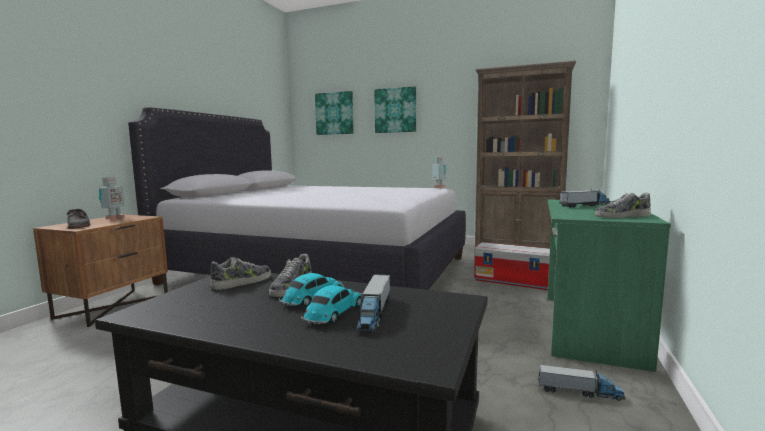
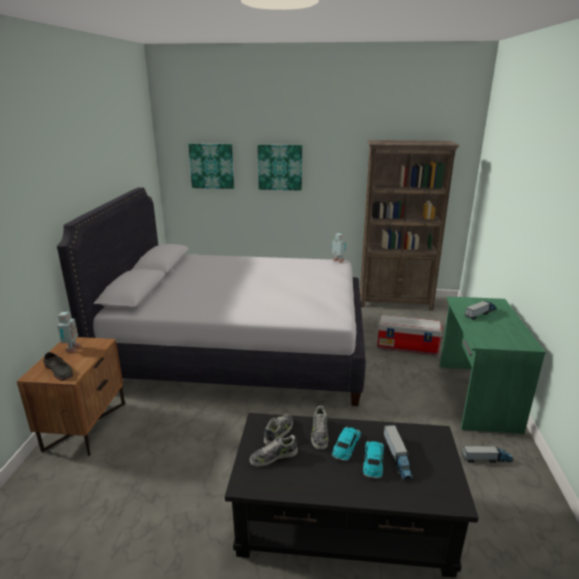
camera: 15 degrees left, 15 degrees up
shoe [595,193,651,218] -> shoe moved to [250,435,298,467]

